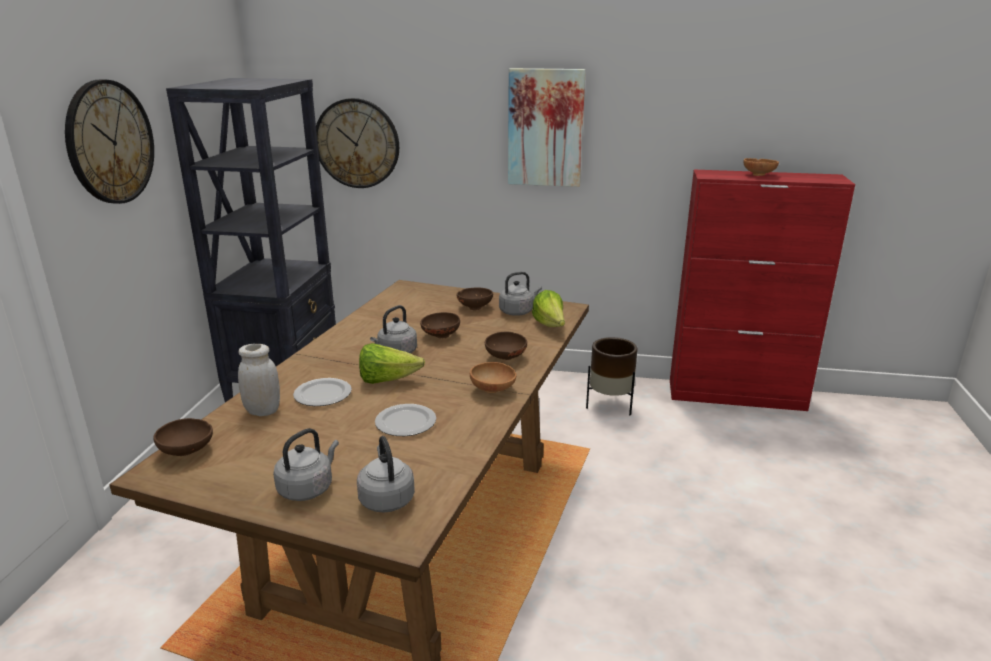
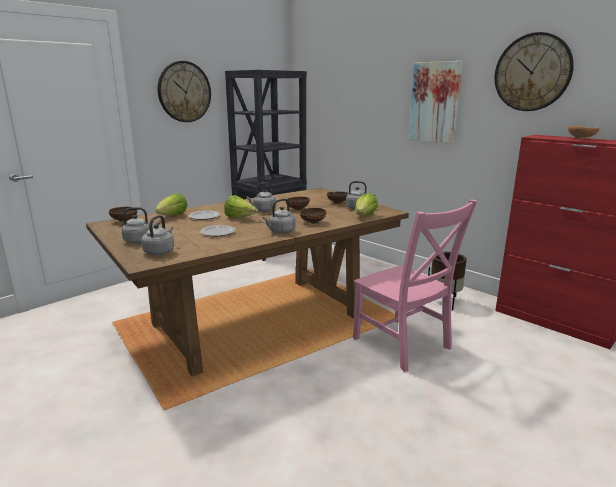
camera: 35 degrees right, 5 degrees down
white jar [238,344,280,416] -> lettuce [155,193,187,215]
wall clock [316,98,399,188] -> wall clock moved to [495,32,574,111]
brown bowl [470,362,517,393] -> grey kettle [263,199,296,234]
none -> pink chair [353,200,478,372]

